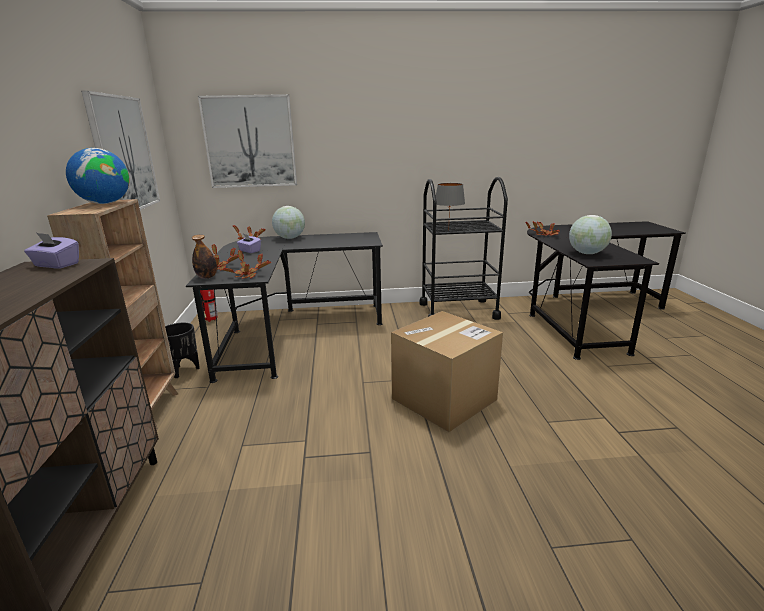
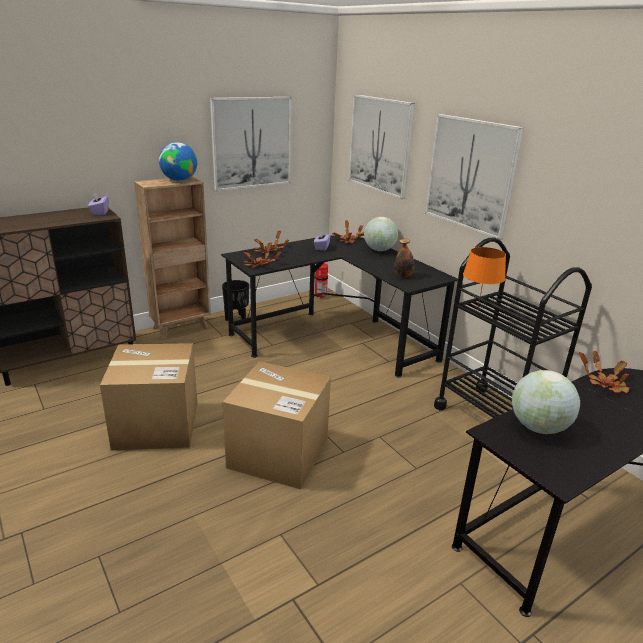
camera: 60 degrees right, 5 degrees up
bottle [192,235,217,279] -> bottle moved to [395,239,414,277]
grey table lamp [436,183,465,231] -> orange table lamp [463,247,506,308]
none -> cardboard box [100,343,197,450]
none -> picture [425,114,524,240]

